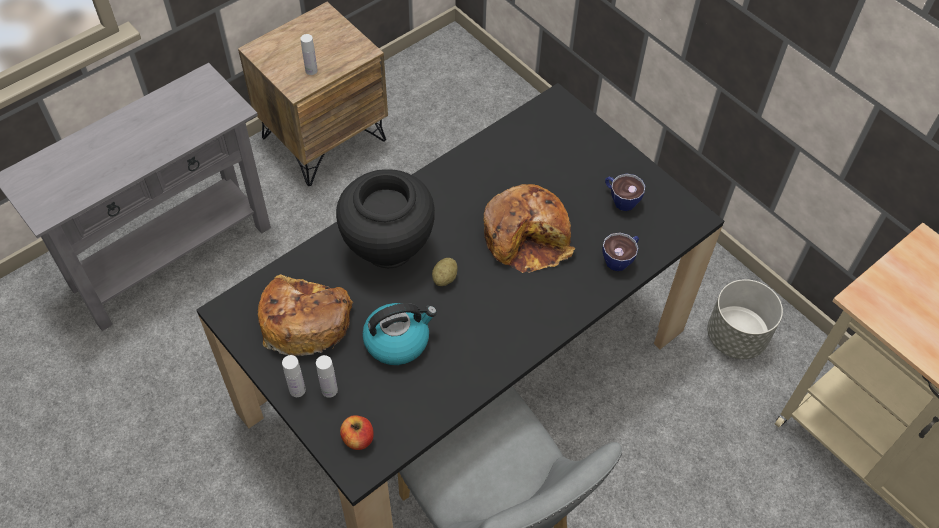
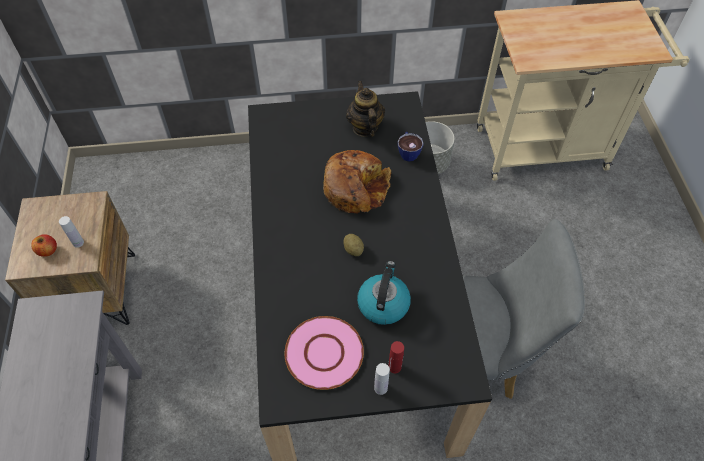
camera: 55 degrees left, 0 degrees up
bread [258,274,353,356] -> pink plate [285,316,364,390]
white bottle [316,355,338,398] -> red bottle [388,341,404,373]
black vase [336,169,435,268] -> none
apple [340,415,374,450] -> apple moved to [31,234,57,257]
cup [605,173,645,211] -> teapot [346,81,385,137]

